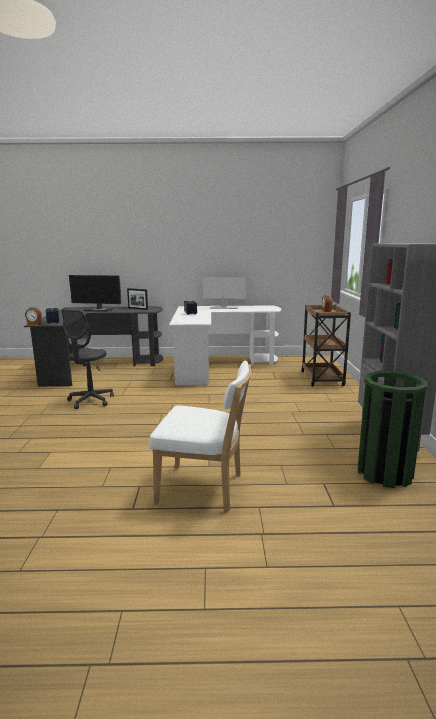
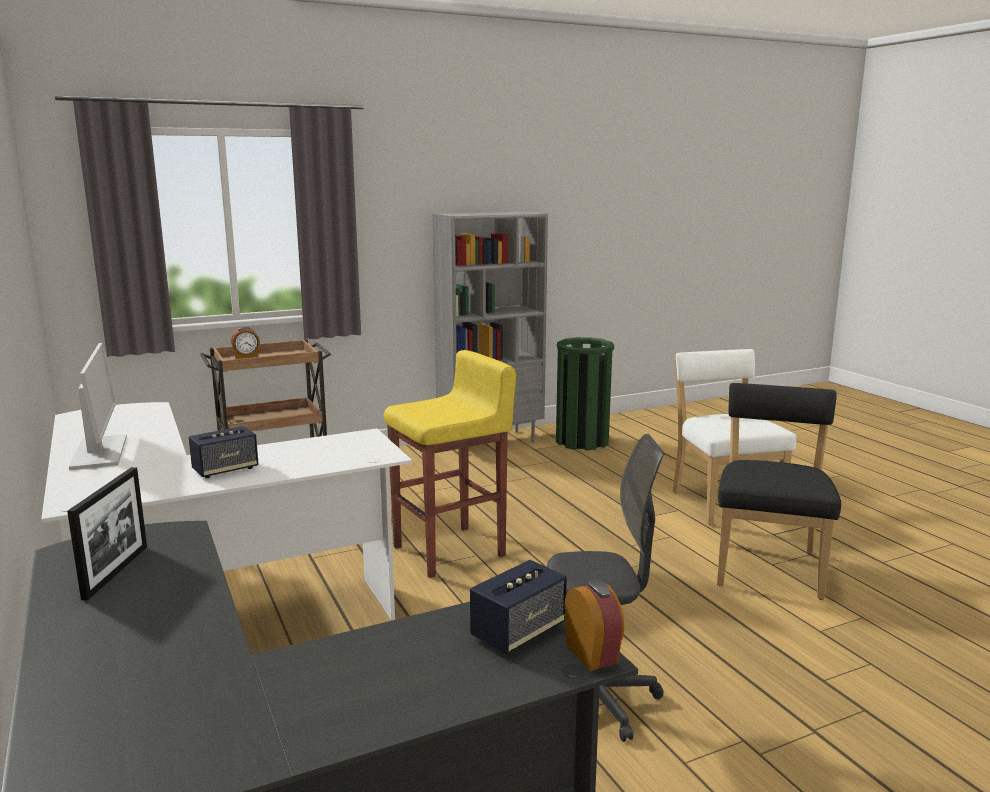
camera: 115 degrees left, 0 degrees up
monitor [69,275,121,312] -> none
none -> yellow stool [384,350,516,578]
none -> black chair [717,383,841,600]

